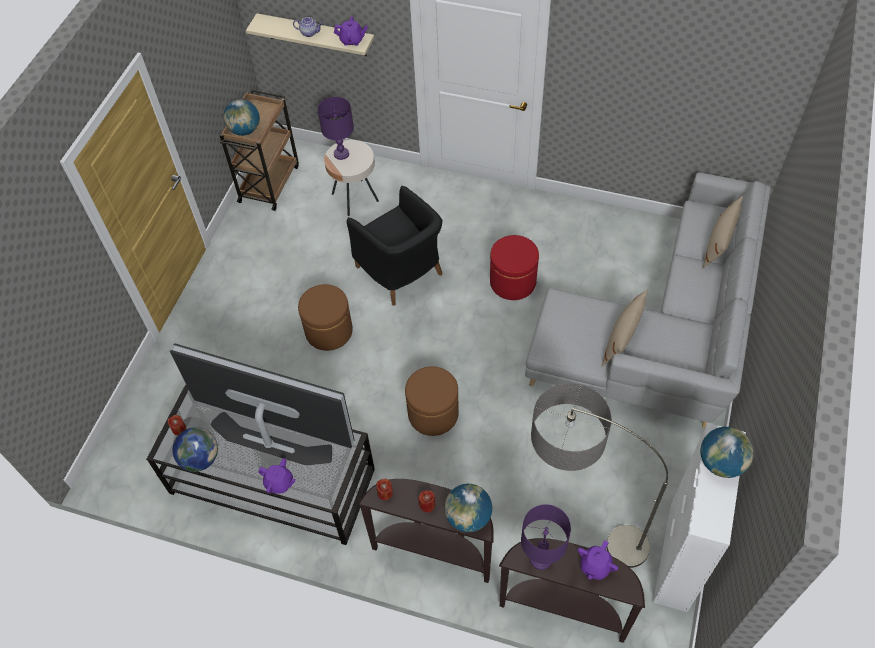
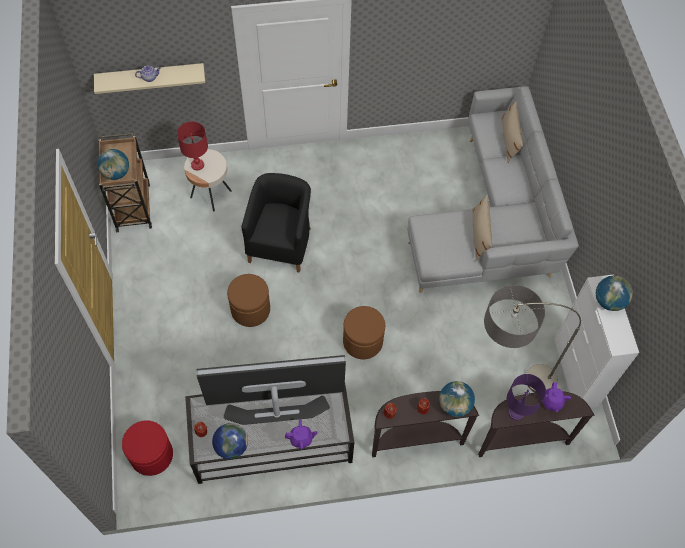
camera: 30 degrees left, 5 degrees up
purple table lamp [318,97,354,160] -> red table lamp [177,122,208,170]
purple teapot [334,16,368,46] -> none
black armchair [347,186,442,305] -> black armchair turned 105 degrees counterclockwise [241,173,311,273]
red ottoman [490,235,539,300] -> red ottoman moved to [122,420,173,476]

